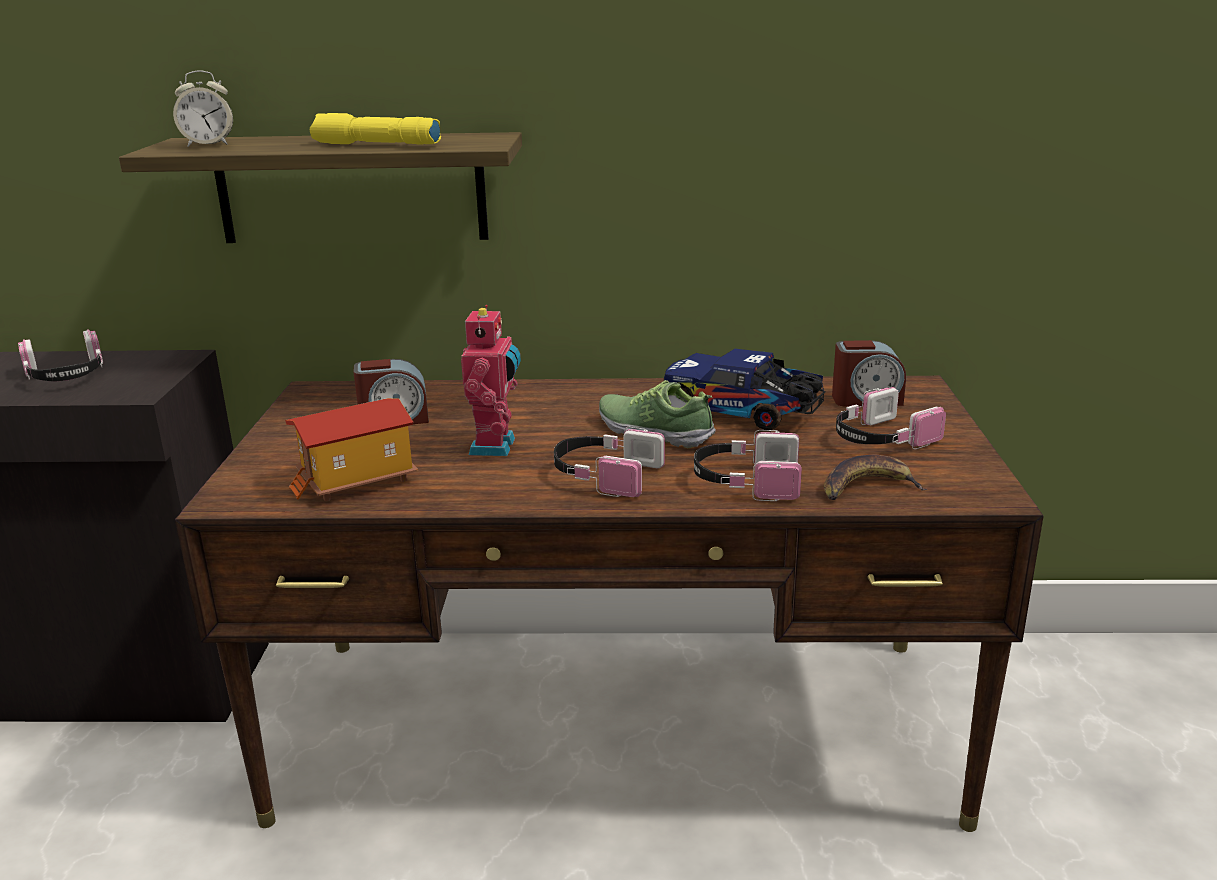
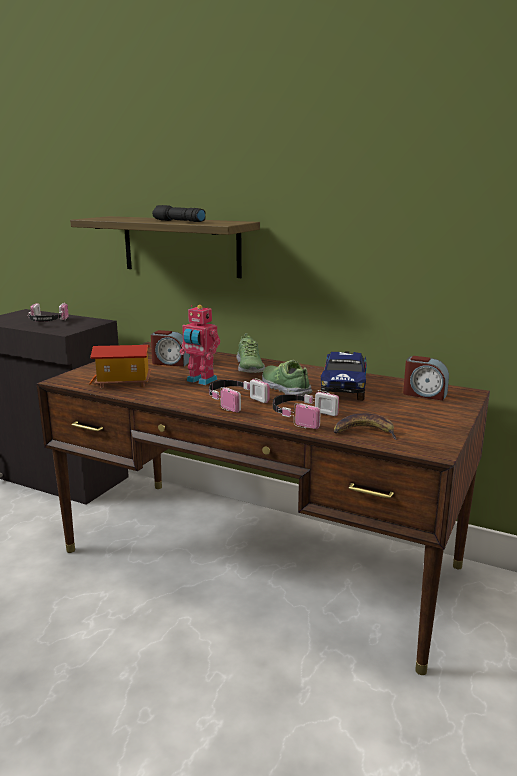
camera: 25 degrees right, 5 degrees down
alarm clock [173,70,233,147] -> none
yellow flashlight [310,113,441,145] -> black flashlight [152,205,206,222]
toy robot [461,305,521,456] -> toy robot turned 90 degrees clockwise [180,305,220,385]
toy truck [664,349,825,430] -> toy truck turned 135 degrees counterclockwise [321,351,367,401]
headphones [836,387,946,449] -> none
none -> shoe [236,333,265,373]

